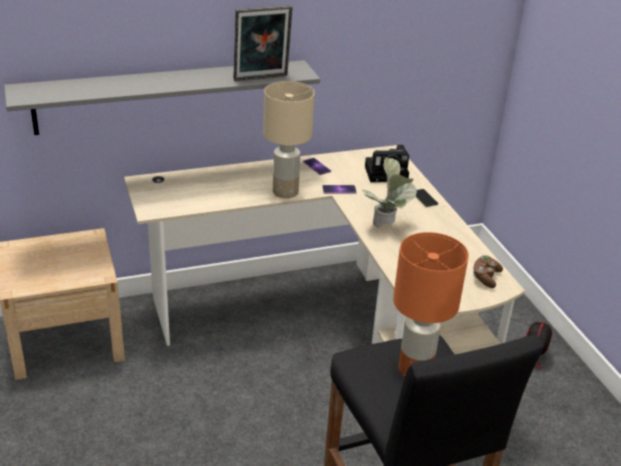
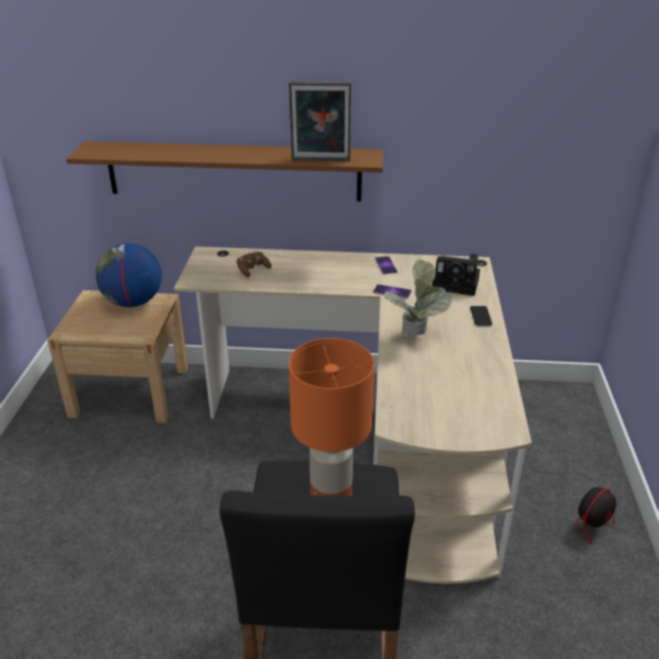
camera: 25 degrees right, 0 degrees up
grey shelf [4,60,320,135] -> brown shelf [66,141,384,201]
beige table lamp [263,81,315,198] -> none
brown game controller [473,255,503,288] -> brown game controller moved to [236,251,271,277]
none -> globe [95,243,162,307]

